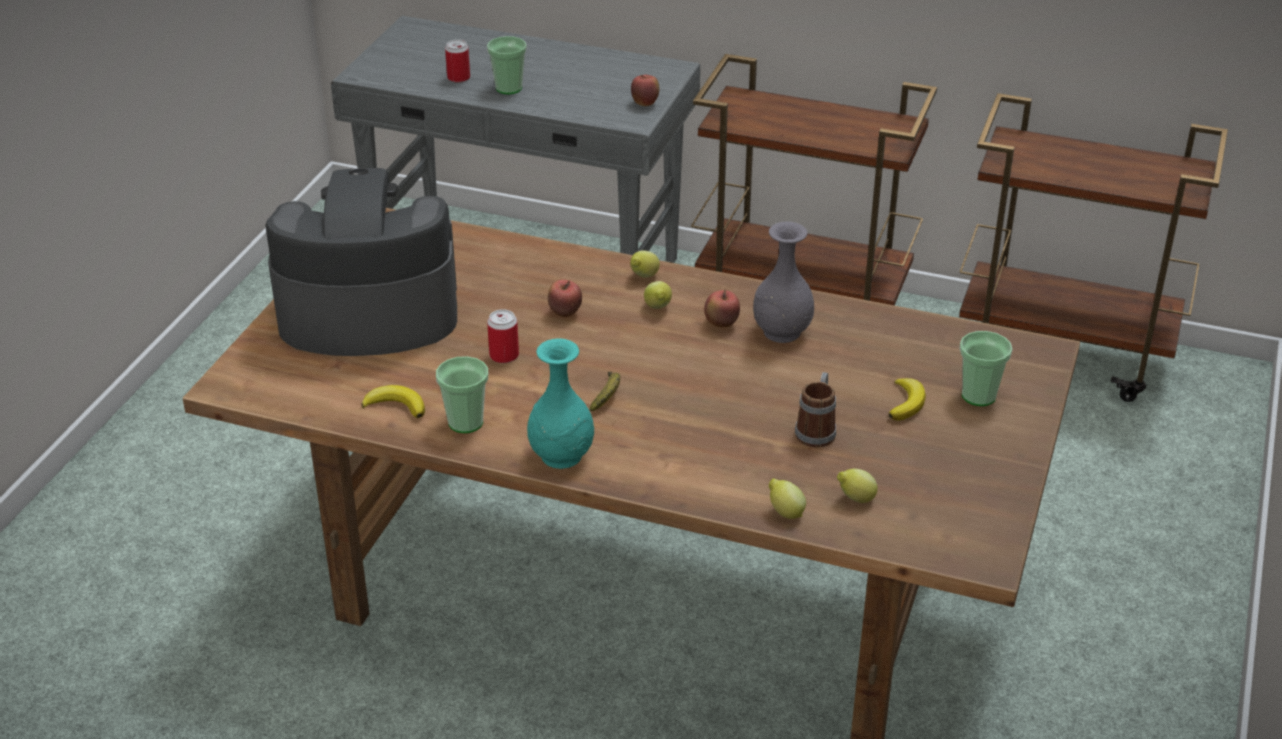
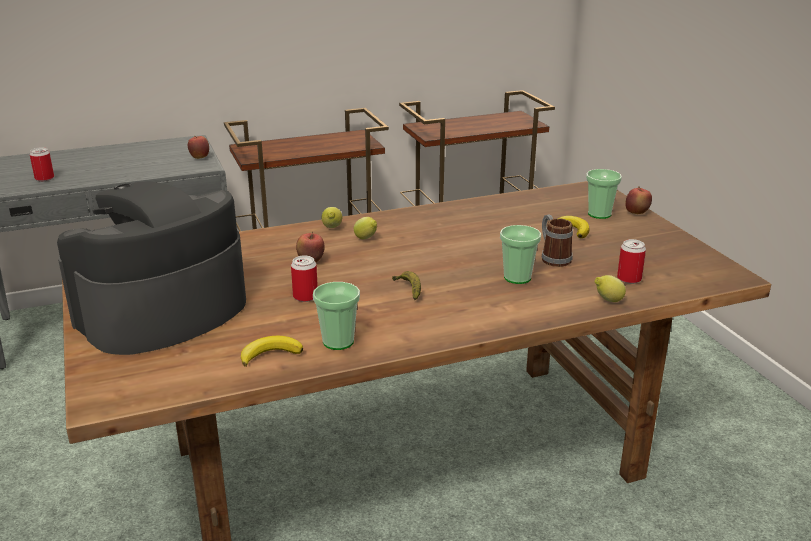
camera: 40 degrees left, 10 degrees down
cup [487,36,527,94] -> cup moved to [500,225,541,284]
turquoise vase [527,338,594,469] -> none
apple [704,290,740,327] -> apple moved to [625,186,652,214]
grey vase [753,222,814,343] -> none
lemon [837,468,878,503] -> can [617,239,646,284]

